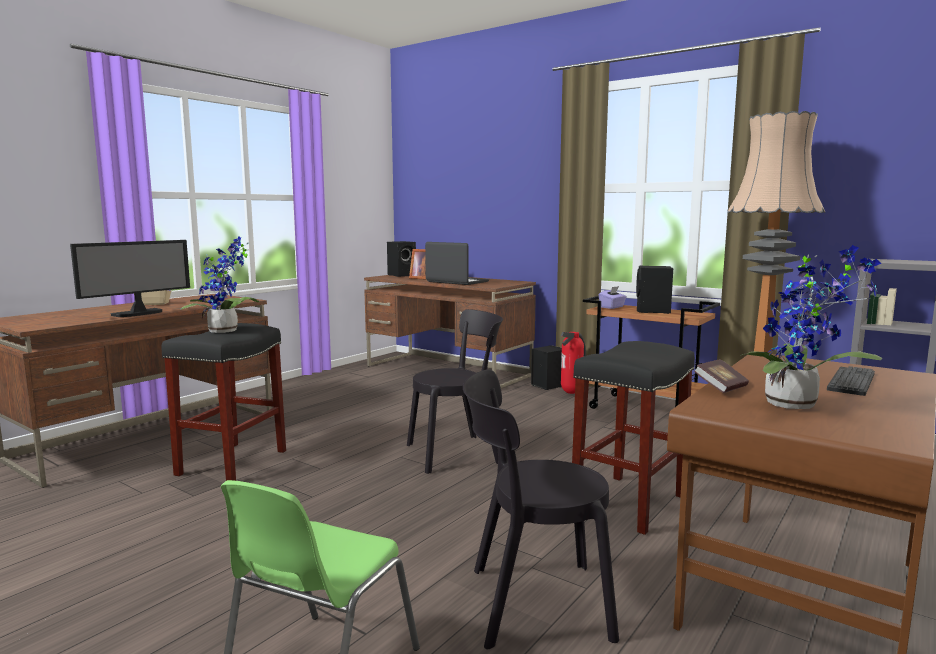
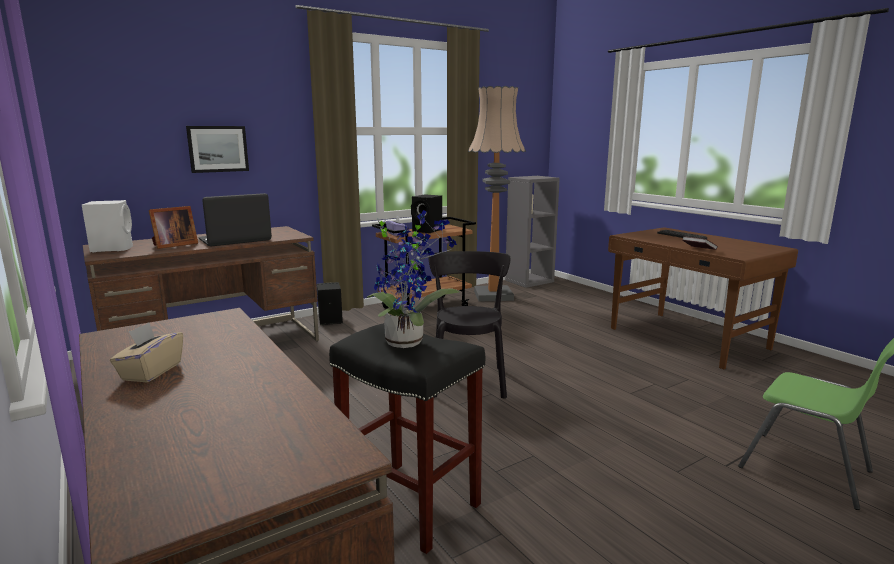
camera: 70 degrees left, 5 degrees up
monitor [70,240,190,317] -> none
black speaker [387,241,416,277] -> white speaker [82,200,133,252]
black chair [463,369,619,649] -> none
fire extinguisher [561,332,586,394] -> none
black stool [572,341,695,535] -> none
potted plant [742,245,882,409] -> none
none -> picture [186,126,249,173]

